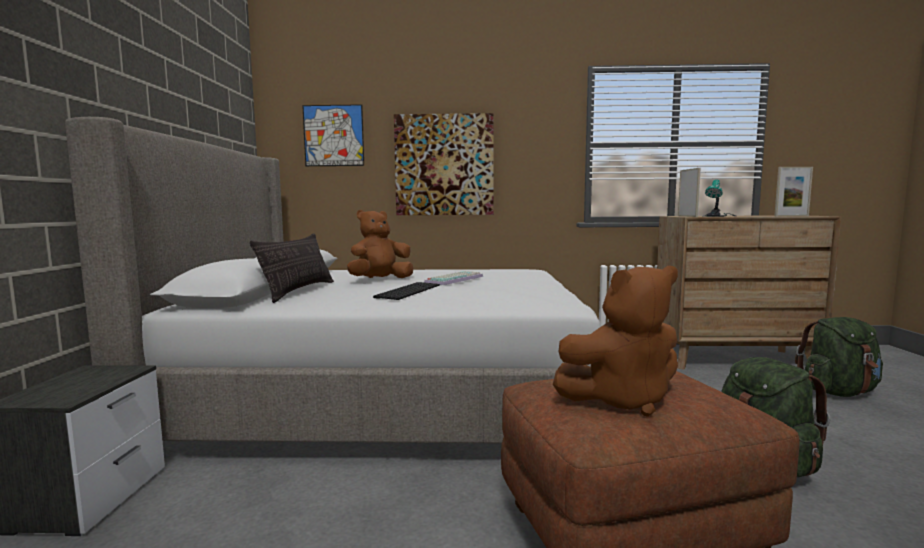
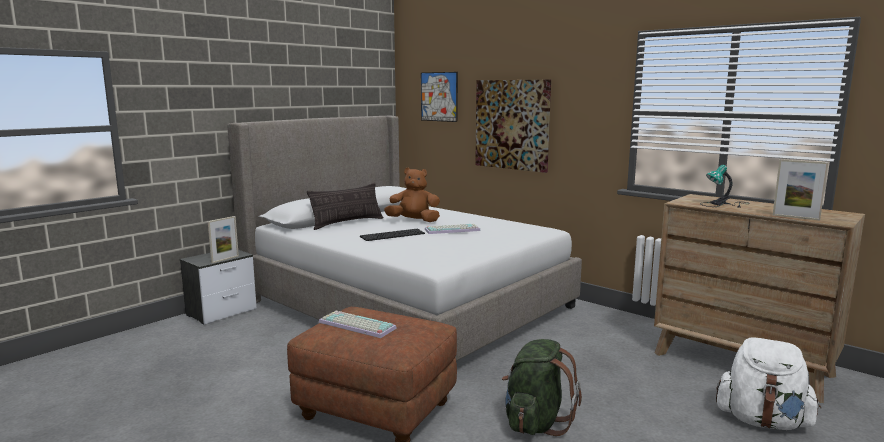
camera: 40 degrees right, 5 degrees up
brown plush toy [553,266,678,417] -> keyboard [319,311,397,338]
picture frame [678,168,701,217] -> picture frame moved to [208,216,239,263]
green backpack [795,317,883,397] -> white backpack [716,337,821,430]

